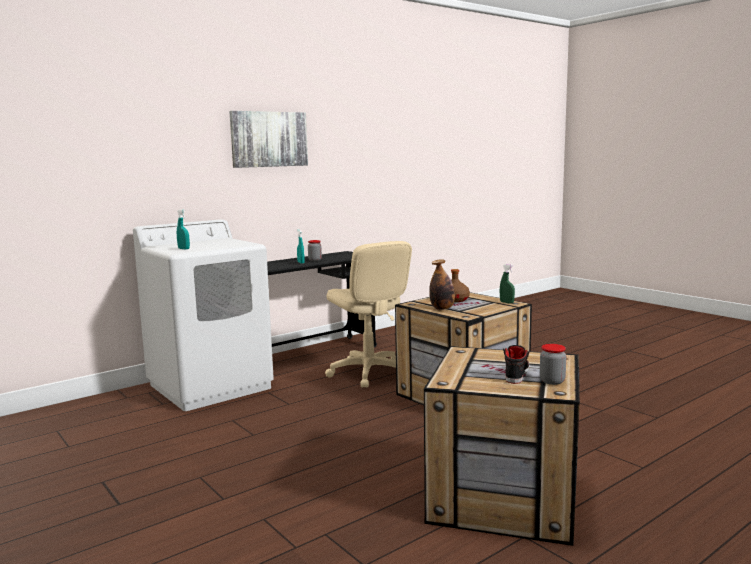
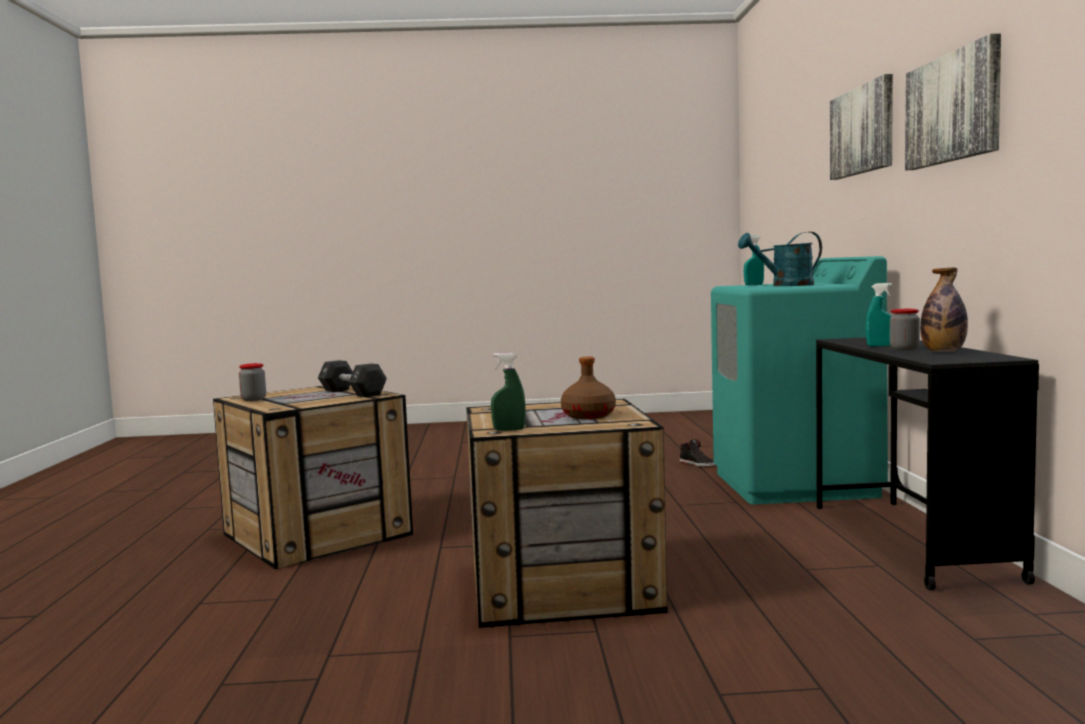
camera: 125 degrees right, 5 degrees down
white washing machine [133,219,274,411] -> turquoise washing machine [711,256,888,505]
beige office chair [325,241,412,388] -> none
bottle [429,259,455,310] -> bottle moved to [920,268,968,352]
black shoe [503,345,530,384] -> black shoe moved to [680,439,716,467]
none -> black dumbbell [318,360,387,397]
none -> turquoise watering can [738,232,822,286]
none -> picture [830,74,893,180]

